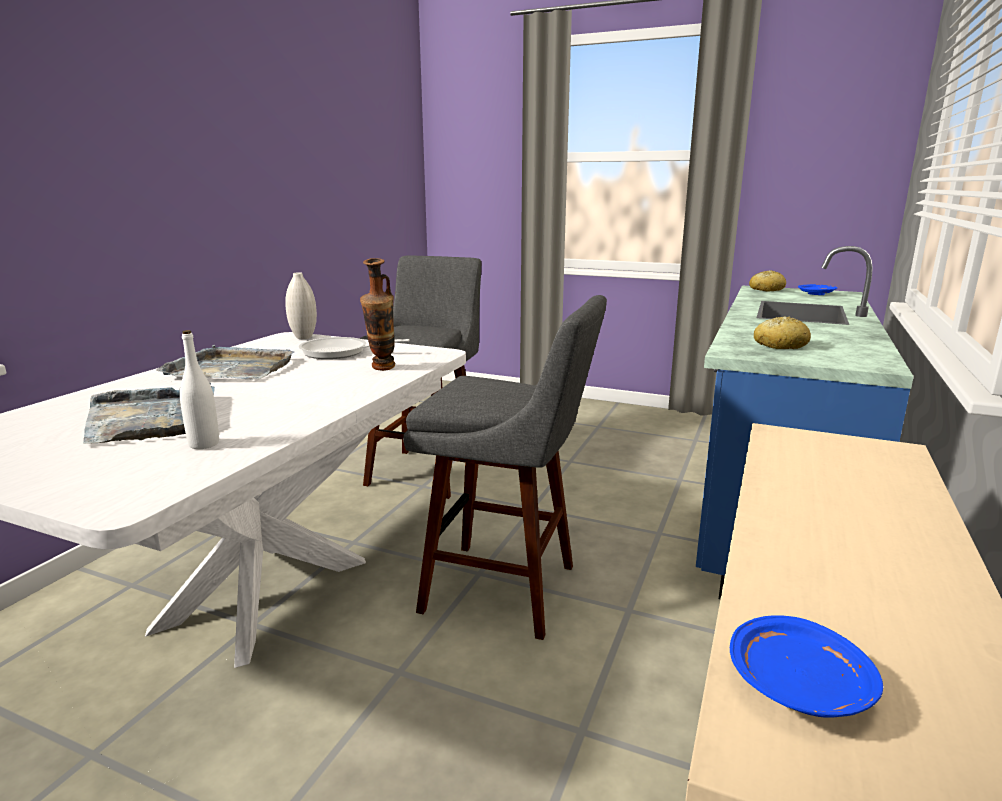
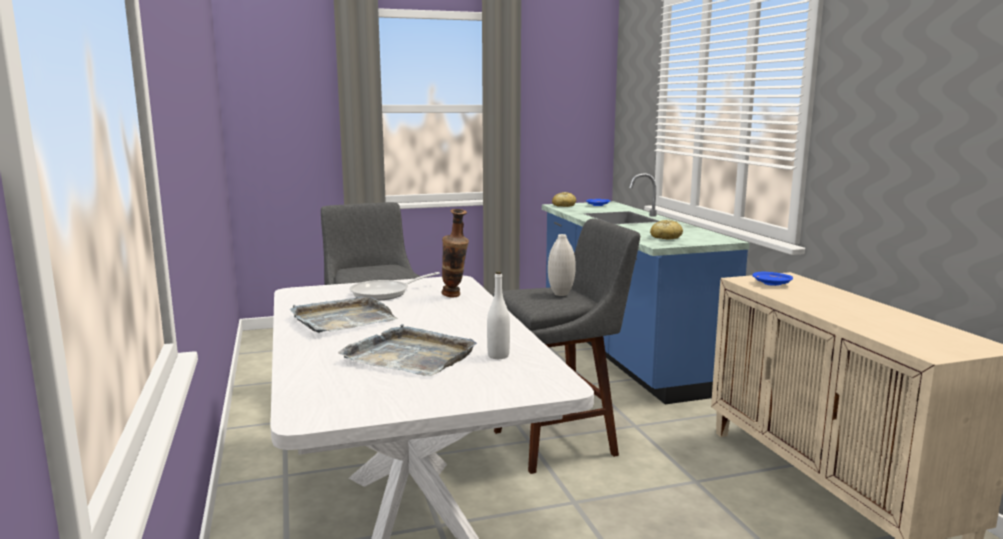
camera: 40 degrees left, 5 degrees down
white vase [285,272,317,339] -> white vase moved to [548,234,576,296]
blue plate [730,615,883,718] -> blue plate moved to [752,272,793,286]

